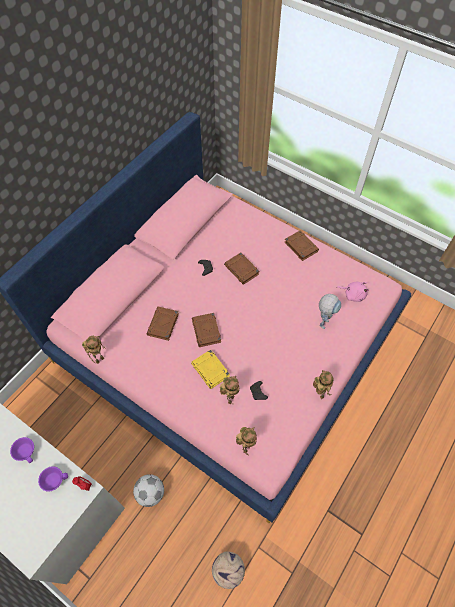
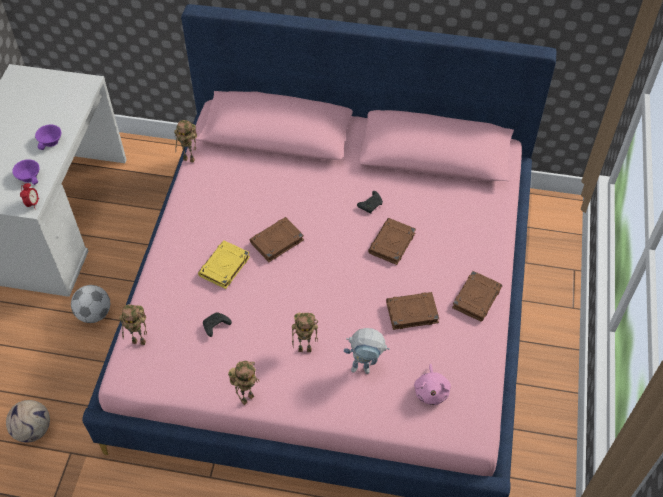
camera: 65 degrees right, 5 degrees down
brown book [147,306,179,341] -> brown book moved to [386,292,439,330]
toy robot [220,376,239,405] -> toy robot moved to [292,313,318,352]

